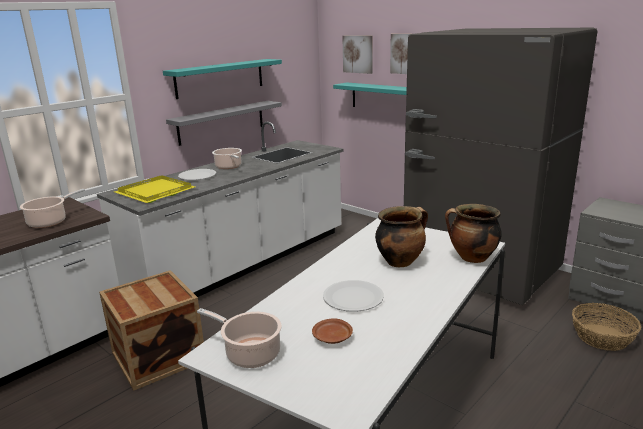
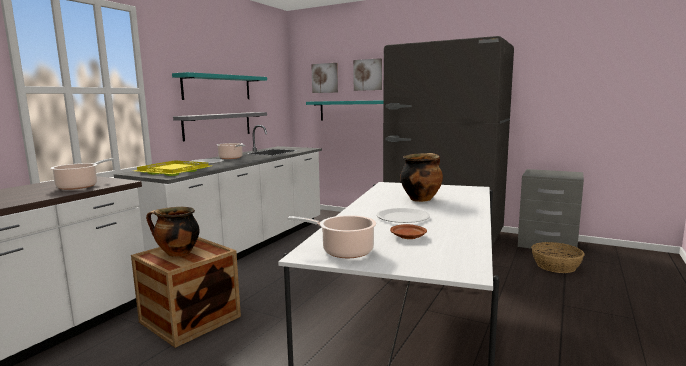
camera: 15 degrees left, 10 degrees down
cooking pot [445,204,502,263] -> cooking pot moved to [146,207,199,257]

